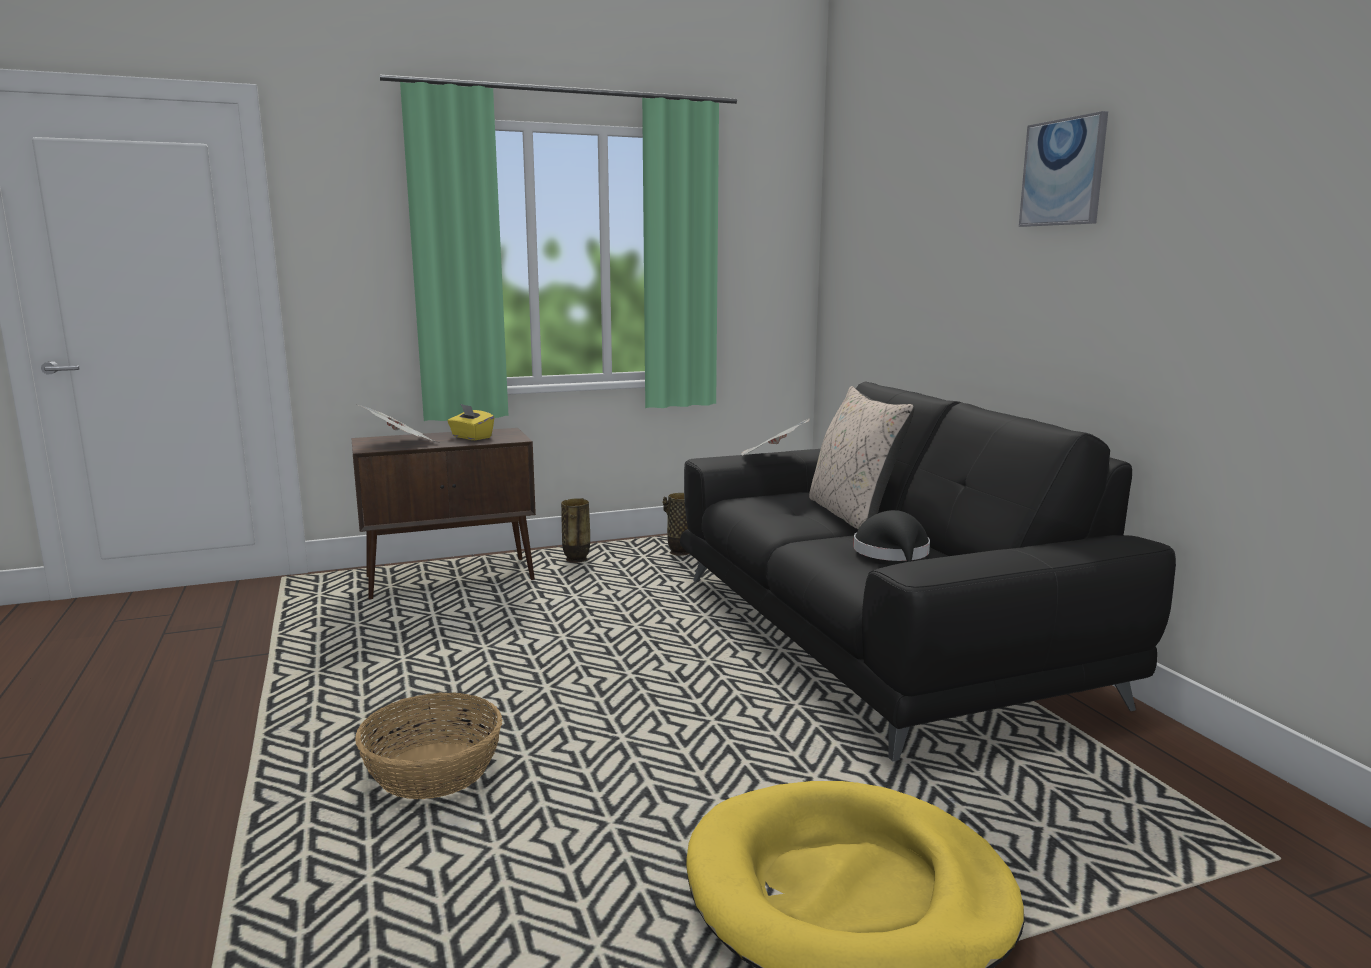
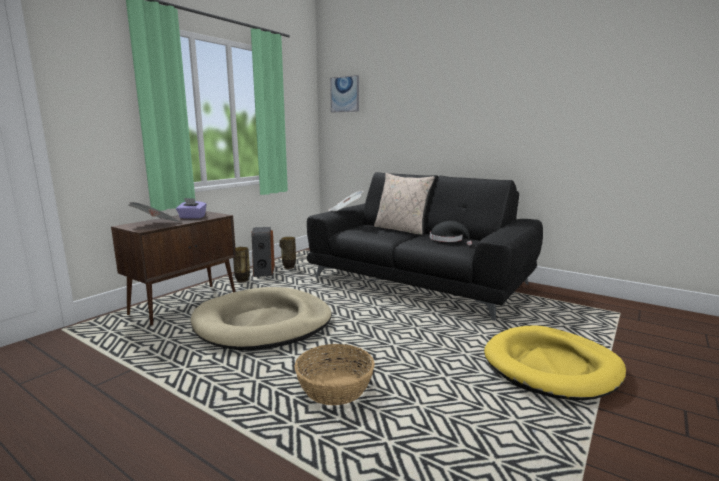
camera: 35 degrees left, 0 degrees up
yellow tissue box [447,404,494,440] -> purple tissue box [176,198,207,219]
picture [1019,111,1108,227] -> picture moved to [330,75,359,112]
none -> beige dog bed [191,287,332,350]
none -> speaker [251,227,275,277]

